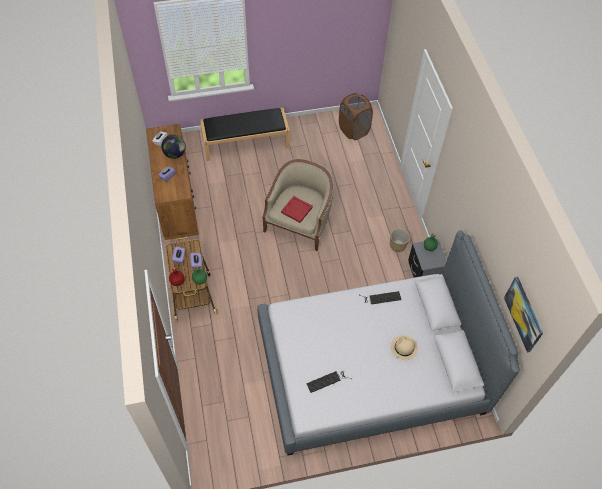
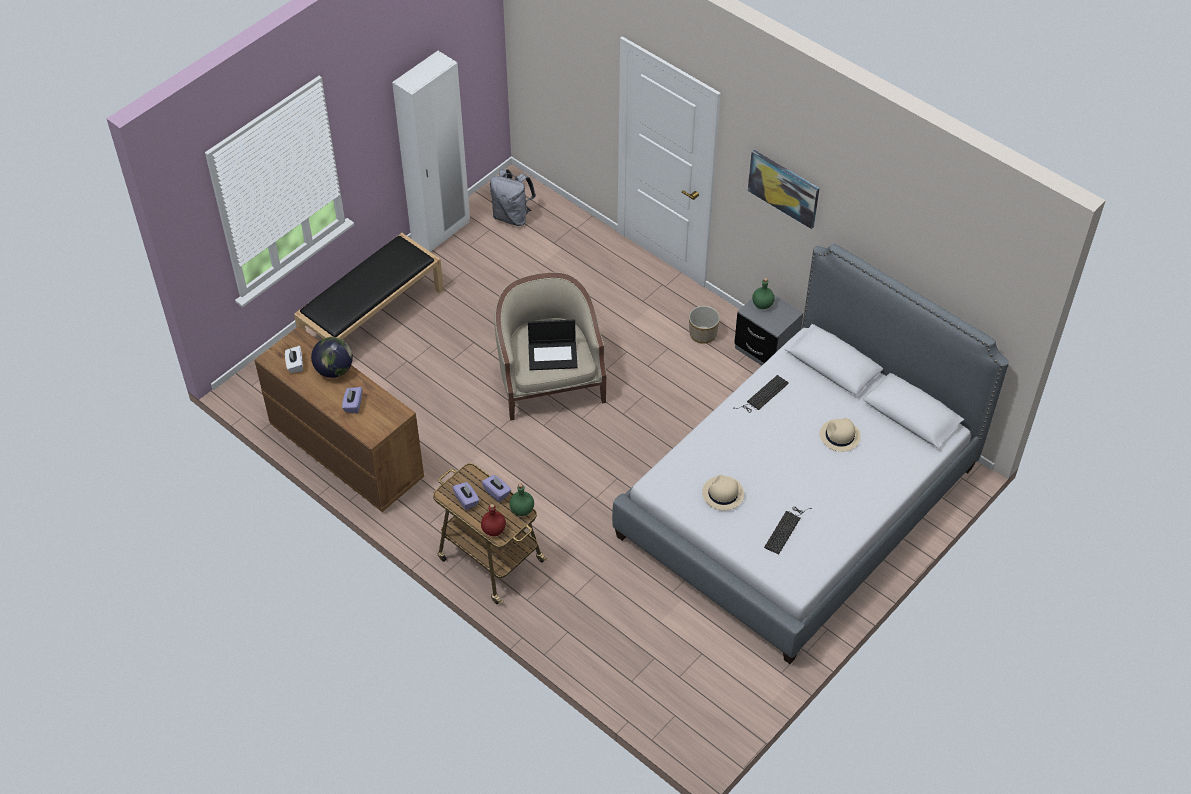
camera: 35 degrees left, 5 degrees down
red tray [281,196,313,223] -> laptop [528,319,578,370]
brown laundry basket [339,93,373,140] -> grey backpack [490,169,536,226]
picture [504,277,543,353] -> picture moved to [748,150,819,229]
none -> white wardrobe [392,51,470,252]
none -> beige hat [702,475,744,510]

